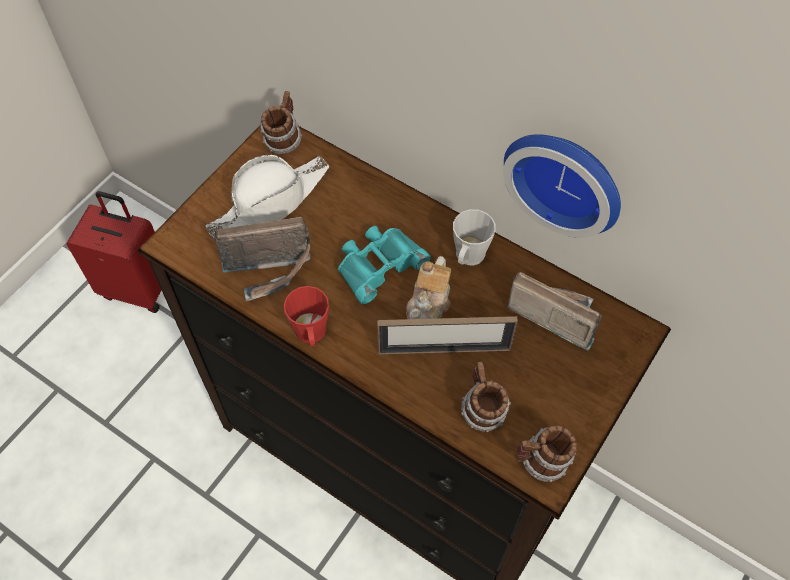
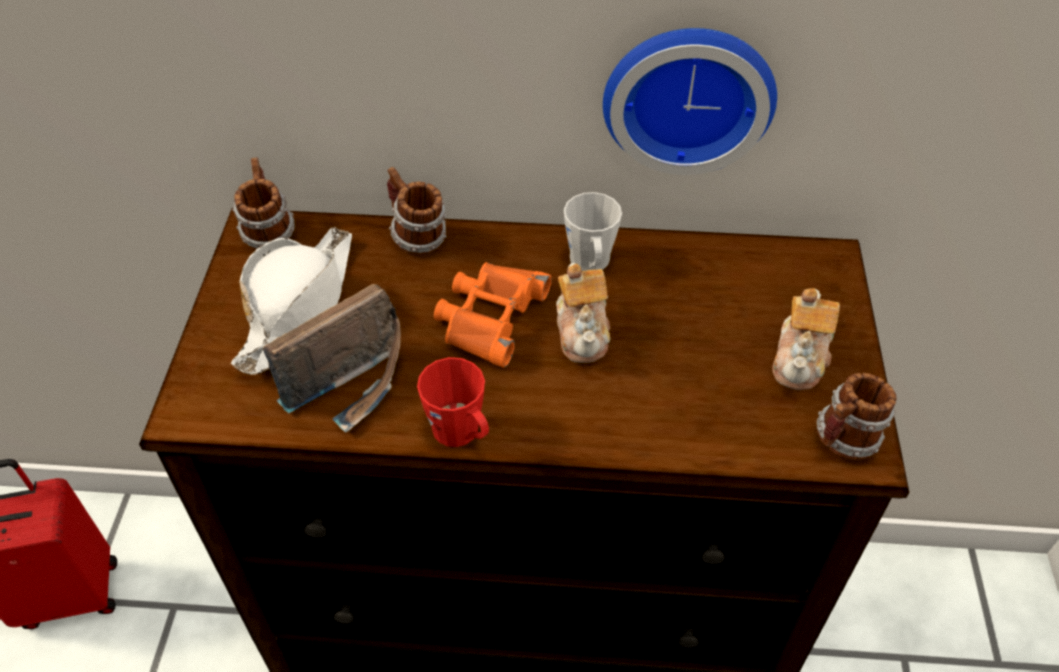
camera: 30 degrees left, 10 degrees down
turquoise binoculars [338,226,431,305] -> orange binoculars [434,262,552,368]
picture frame [377,316,518,354] -> none
mug [461,361,511,432] -> mug moved to [387,167,446,255]
radio [507,272,602,351] -> none
none -> teapot [772,288,840,390]

